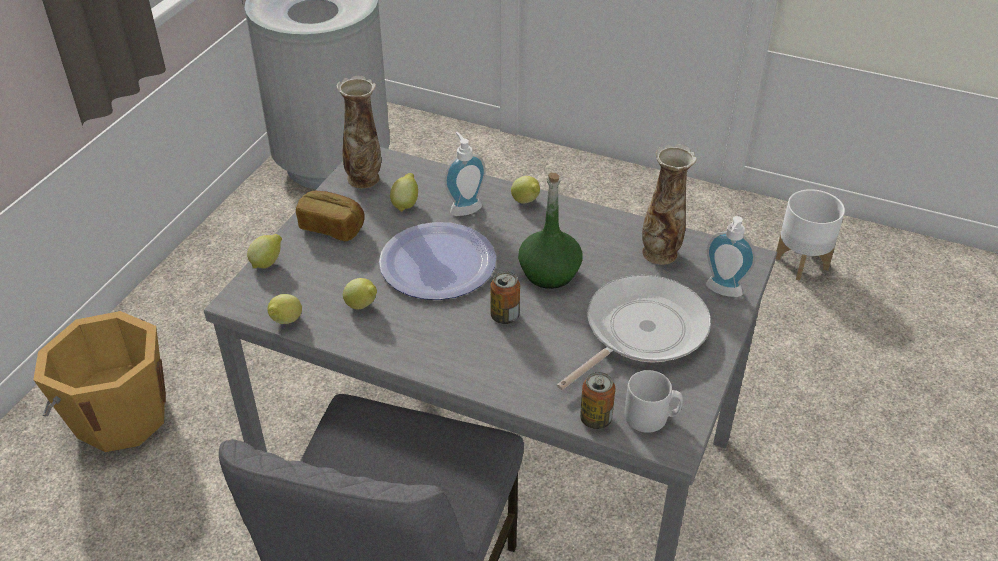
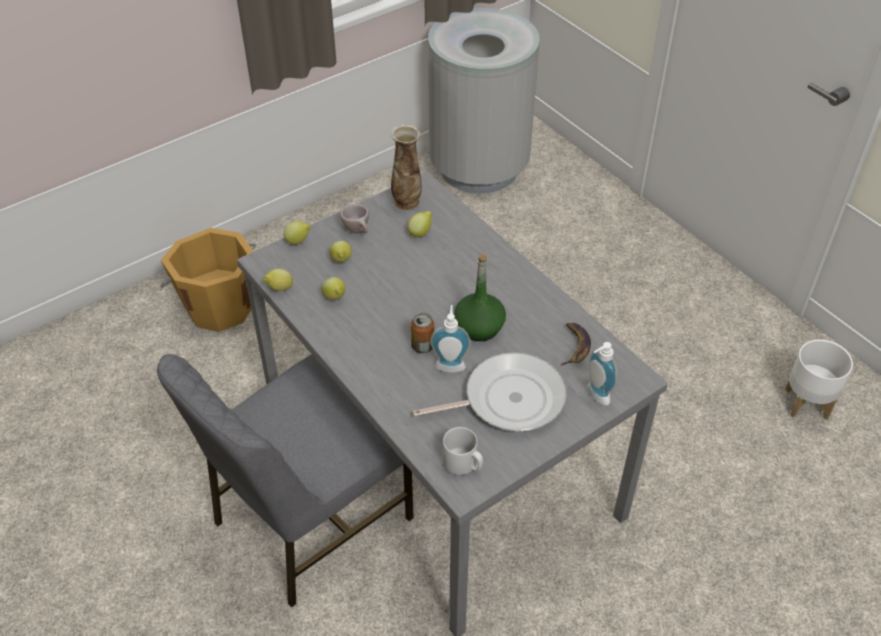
camera: 30 degrees right, 5 degrees up
bread [296,191,365,241] -> beige cup [340,204,369,234]
plate [379,222,496,300] -> none
soap dispenser [445,132,486,216] -> soap dispenser moved to [430,305,471,373]
lemon [511,176,540,204] -> lemon moved to [330,241,352,263]
can [580,372,615,429] -> none
vase [642,144,697,265] -> banana [560,323,591,366]

